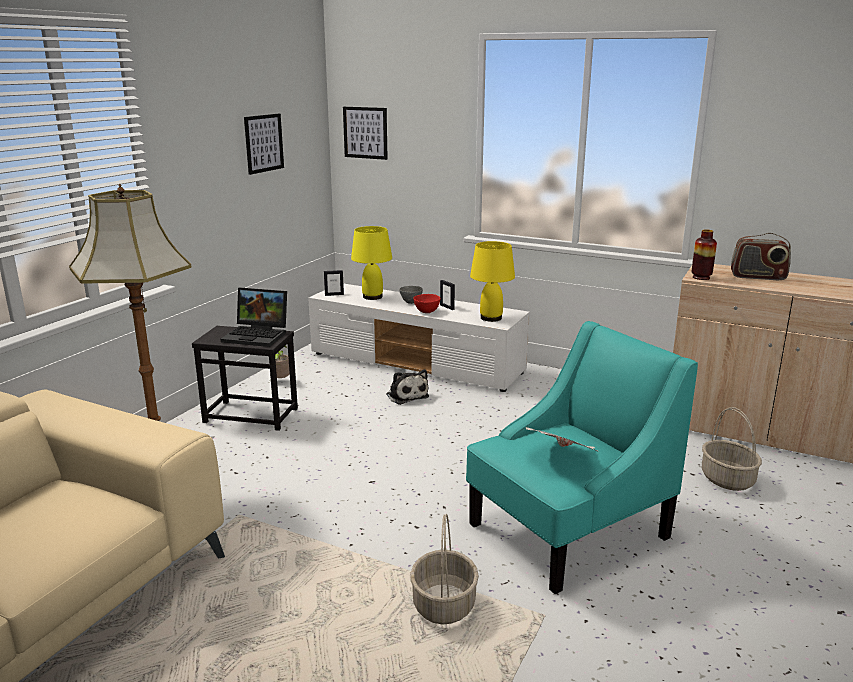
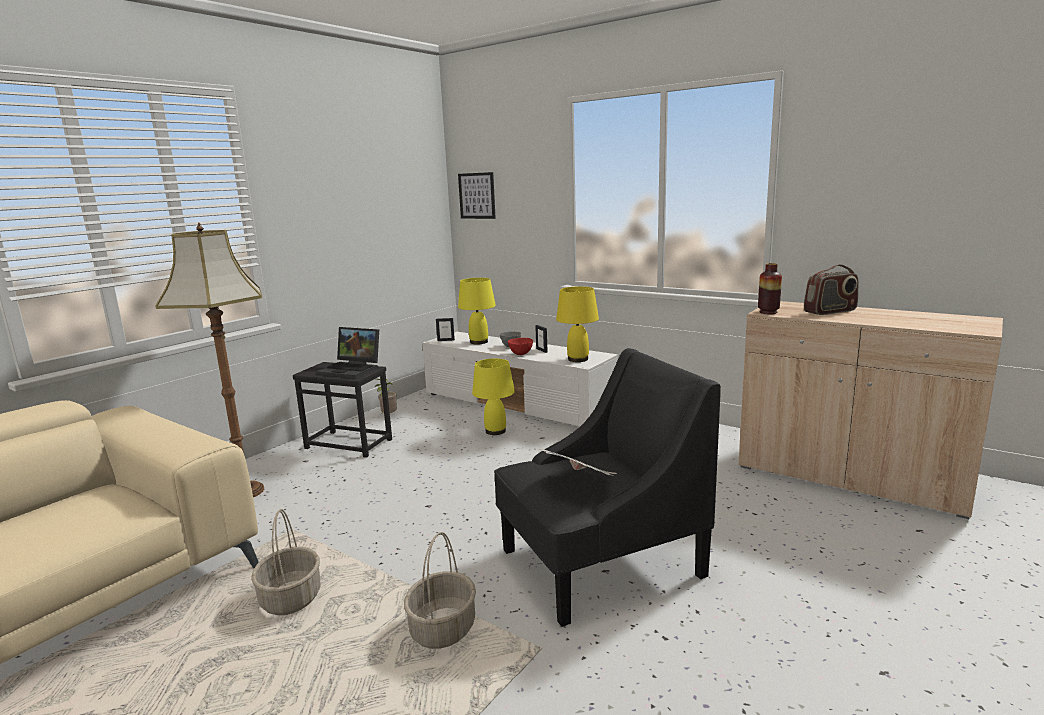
camera: 10 degrees right, 5 degrees down
picture [244,114,284,175] -> none
plush toy [386,369,429,405] -> yellow table lamp [472,358,515,435]
turquoise armchair [466,321,698,594] -> black armchair [494,348,721,627]
basket [702,407,762,491] -> basket moved to [251,509,320,615]
radio [731,233,791,280] -> radio turned 45 degrees counterclockwise [804,264,858,315]

